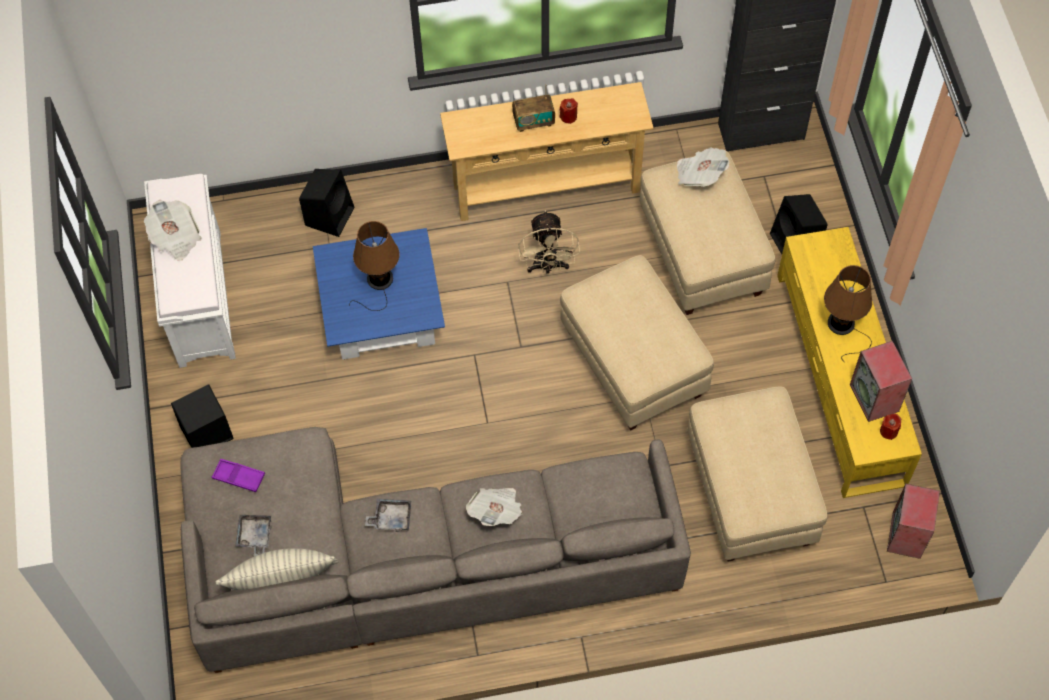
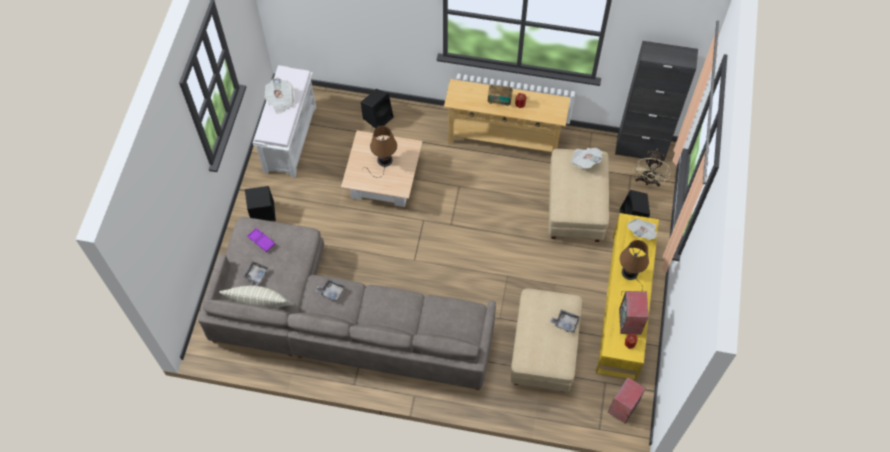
camera: 20 degrees right, 0 degrees up
blue coffee table [313,228,445,360] -> beige coffee table [341,130,422,207]
newspaper [466,488,523,526] -> newspaper moved to [627,218,657,240]
beige fan [518,210,580,274] -> beige fan moved to [633,149,671,187]
beige ottoman [560,255,714,431] -> none
none -> grey tray [550,309,580,333]

